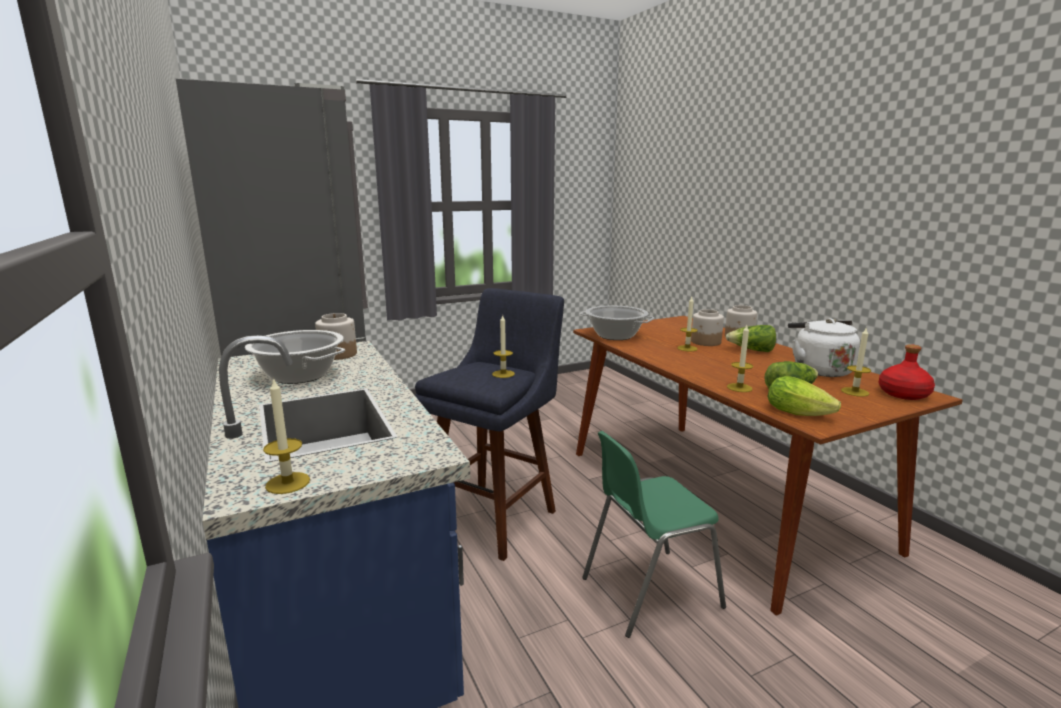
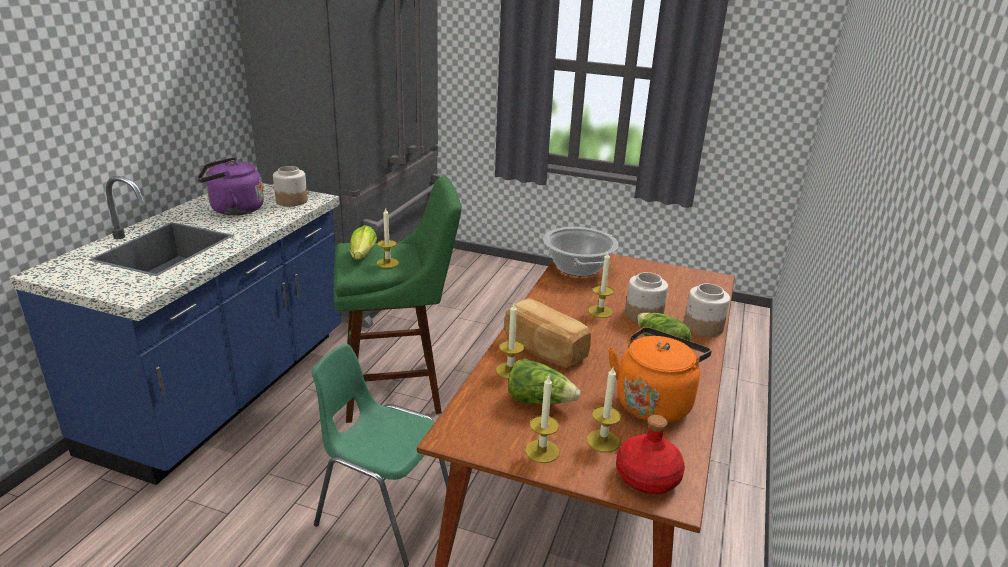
camera: 45 degrees right, 10 degrees up
cooking pot [245,330,345,384] -> purple kettle [198,157,264,215]
candle [263,377,310,494] -> candle moved to [525,375,559,463]
blue stool [415,288,564,561] -> green stool [334,176,462,423]
lettuce [767,376,841,416] -> lettuce moved to [350,225,377,259]
white kettle [788,318,860,377] -> orange kettle [608,327,712,423]
none -> bread [504,297,591,368]

